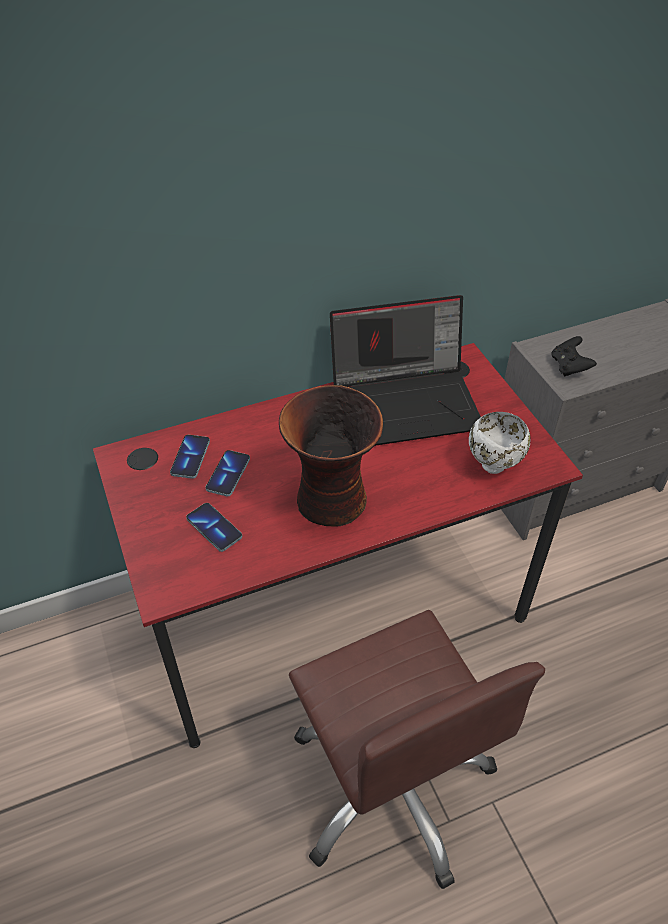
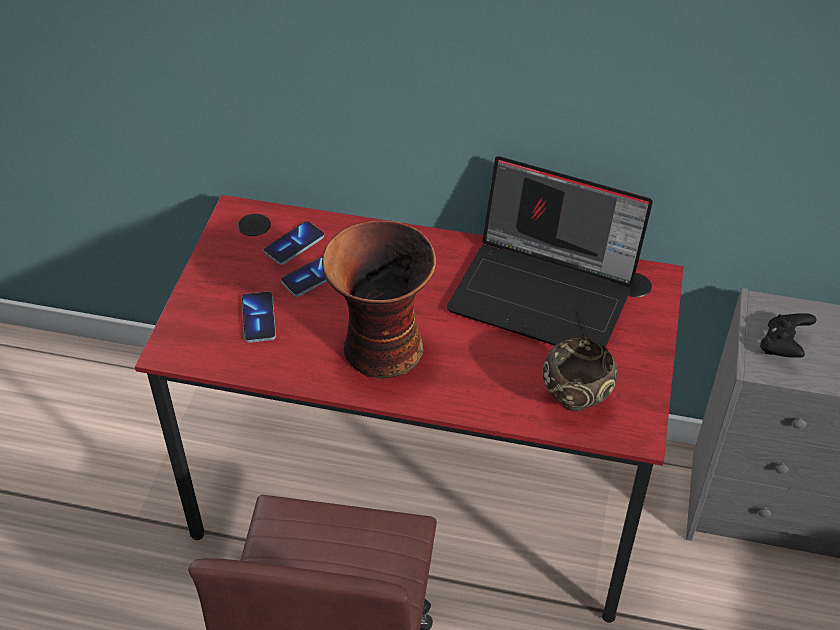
camera: 35 degrees right, 0 degrees up
white bowl [469,412,531,474] -> brown bowl [542,338,618,411]

